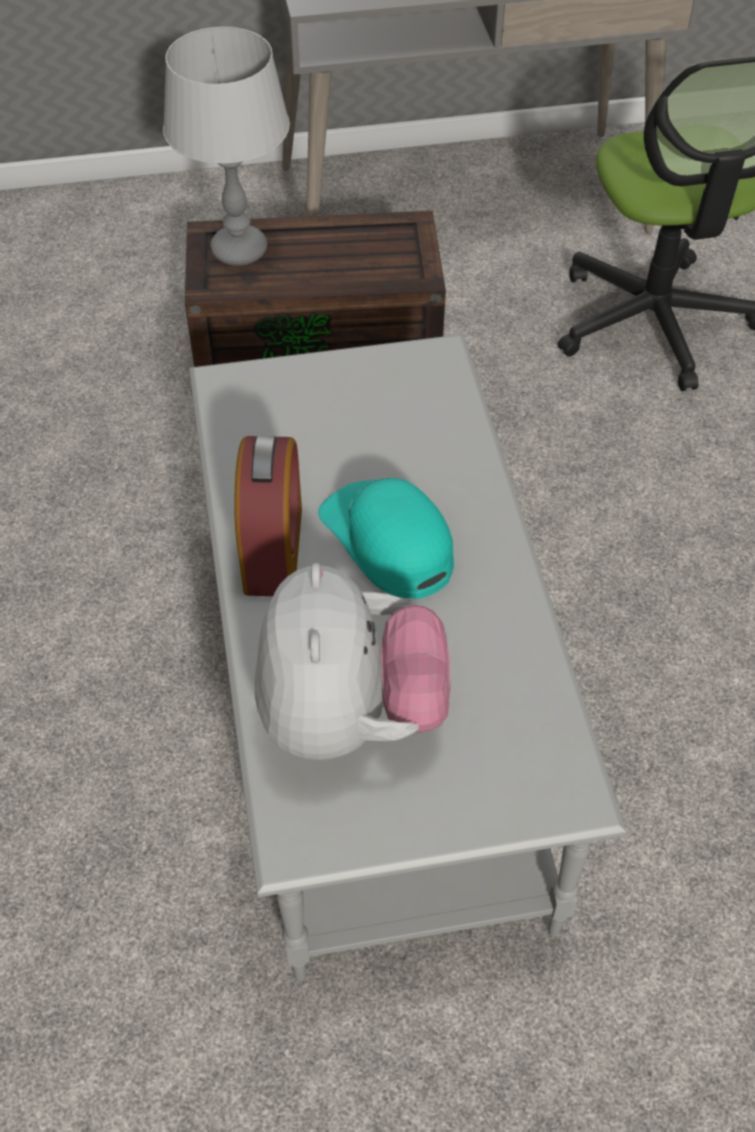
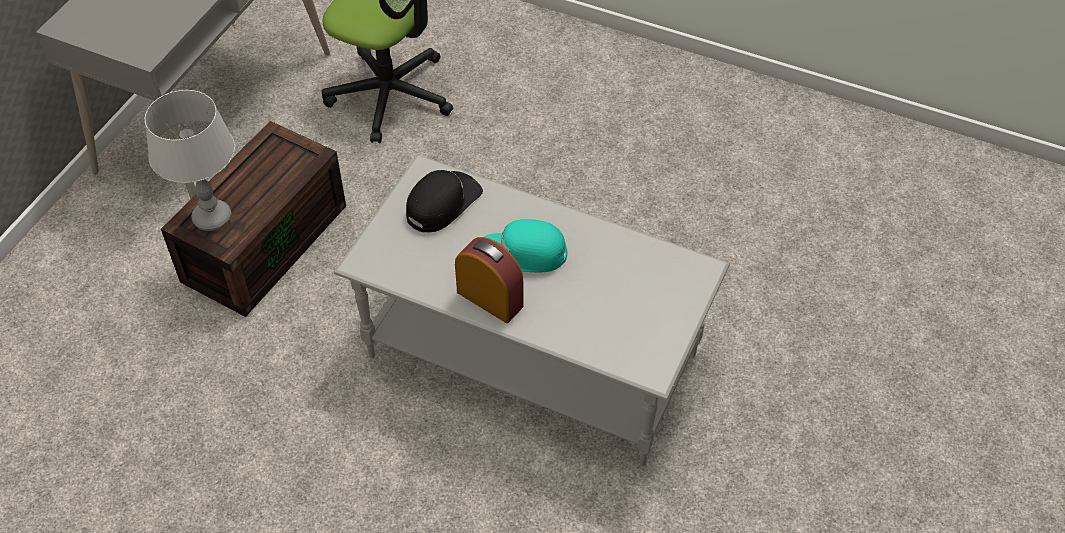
camera: 55 degrees left, 0 degrees up
plush toy [255,563,450,760] -> none
none -> black cap [406,170,483,232]

